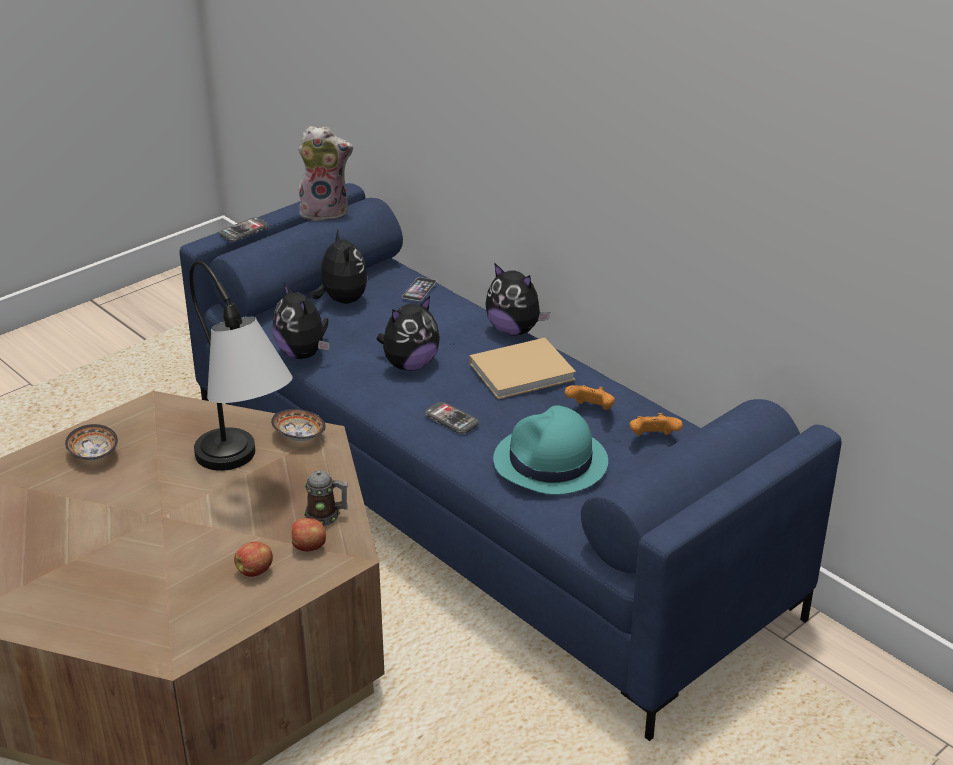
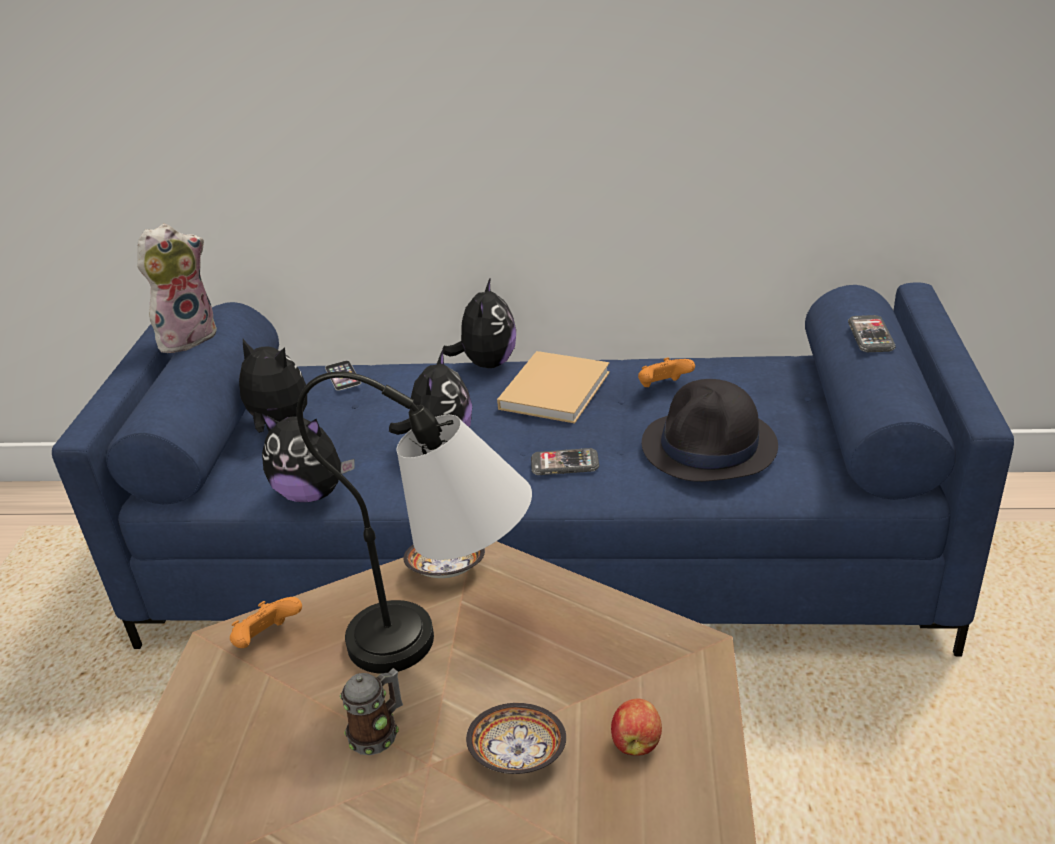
camera: 40 degrees left, 0 degrees up
bowl [65,424,118,461] -> bowl moved to [466,703,566,774]
phone [219,217,268,242] -> phone moved to [848,315,896,352]
apple [292,518,326,551] -> none
mug [304,471,348,526] -> mug moved to [340,668,403,755]
plush toy [485,263,550,336] -> plush toy turned 75 degrees counterclockwise [442,277,516,368]
turquoise hat [493,405,608,495] -> black hat [642,379,778,482]
orange game controller [630,413,683,435] -> orange game controller moved to [230,597,302,648]

